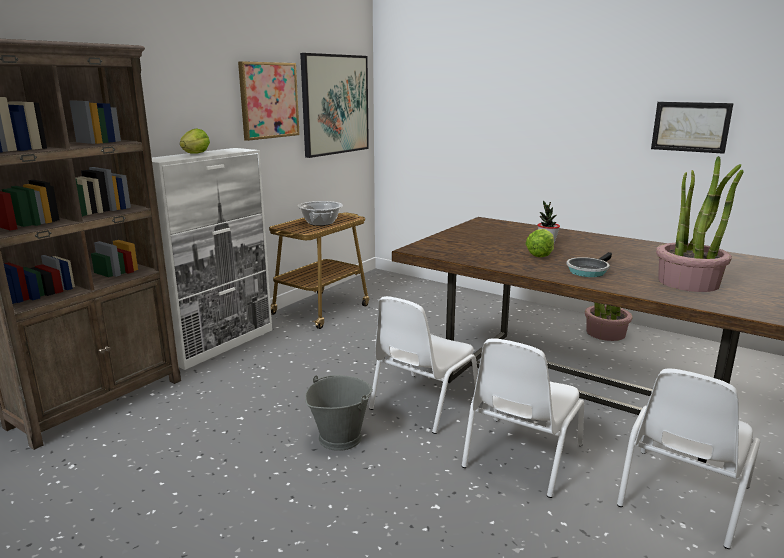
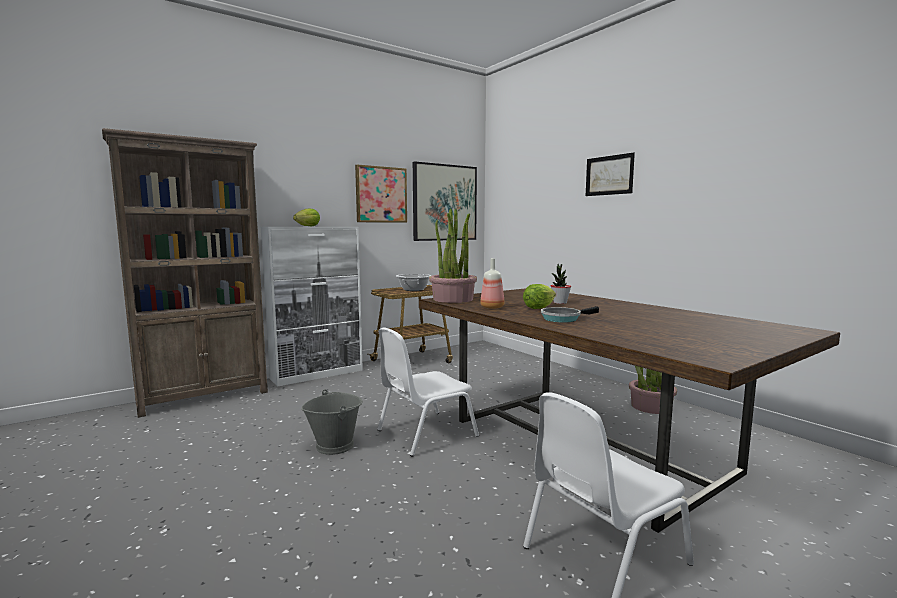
camera: 20 degrees right, 10 degrees down
white chair [462,338,584,498] -> none
picture [651,102,734,154] -> picture moved to [586,153,635,196]
potted plant [656,156,744,292] -> potted plant moved to [429,208,477,303]
none -> bottle [480,258,505,309]

